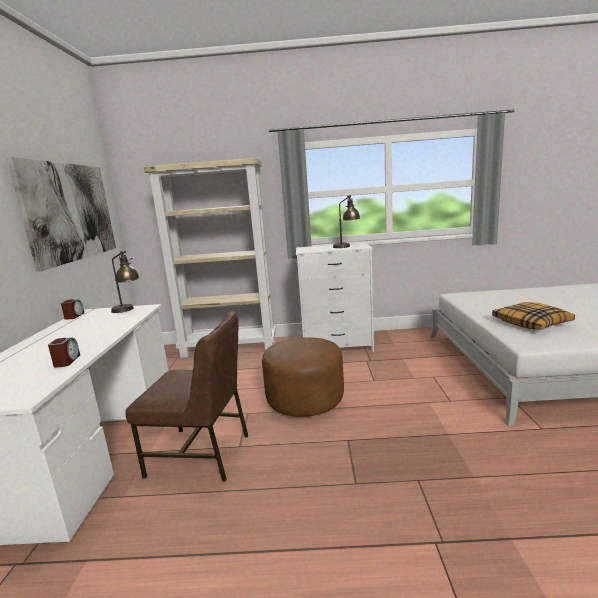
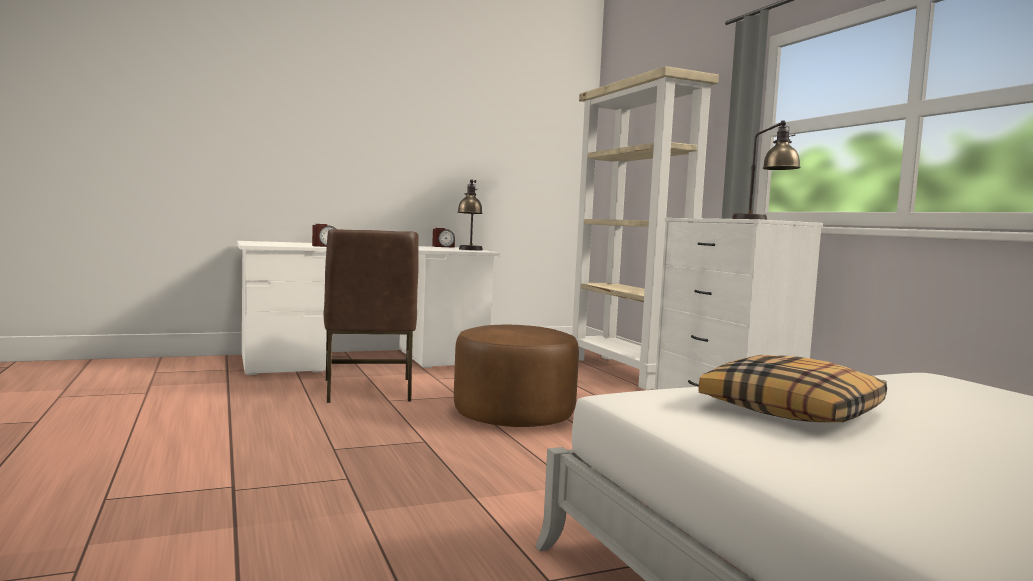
camera: 65 degrees right, 10 degrees down
picture [7,157,116,272] -> none

